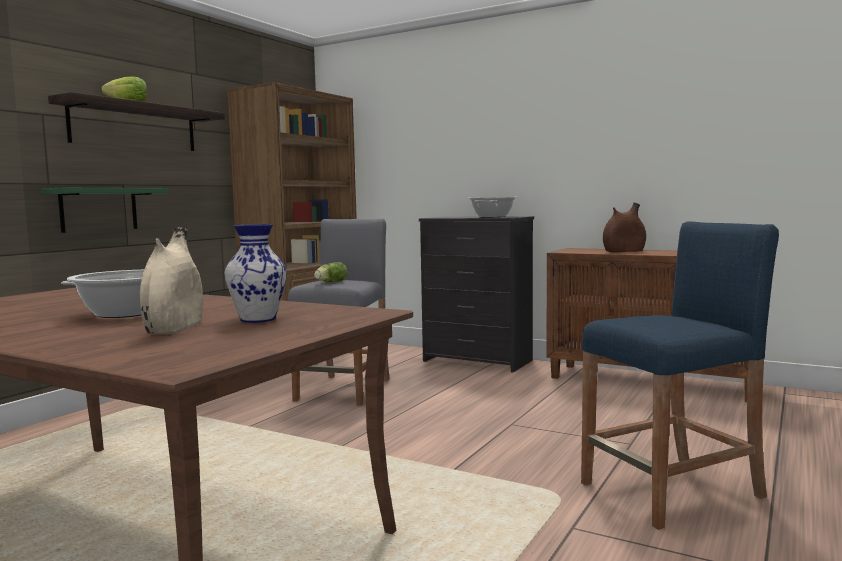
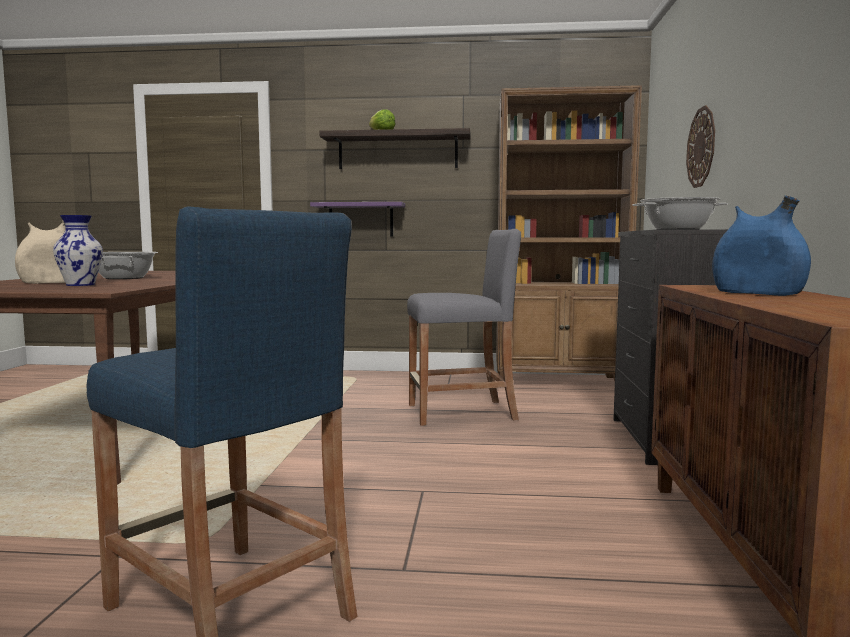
camera: 65 degrees right, 0 degrees up
green shelf [41,188,169,233] -> purple shelf [310,202,405,237]
lettuce [314,262,347,282] -> none
brown vase [603,203,646,253] -> blue vase [712,195,811,296]
none -> wall clock [686,105,715,188]

